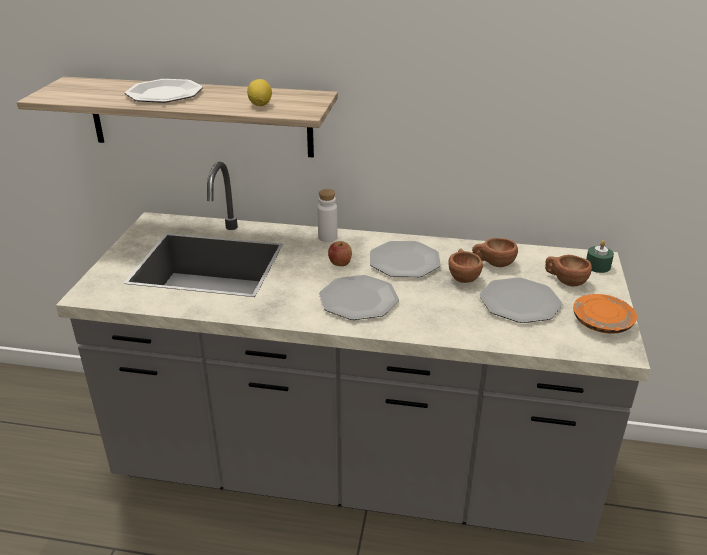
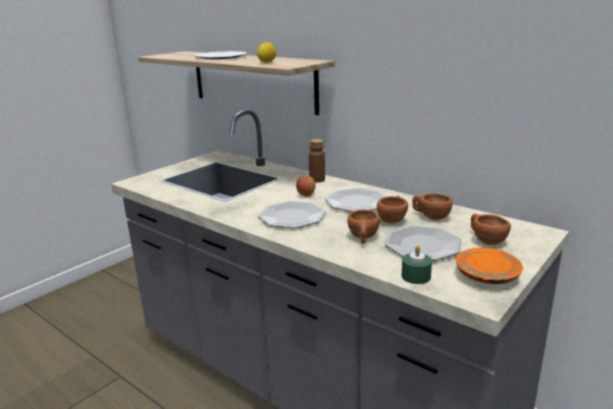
camera: 30 degrees right, 10 degrees down
white bottle [317,189,338,242] -> brown bottle [309,139,325,182]
green candle [586,240,614,273] -> green candle moved to [402,245,432,284]
none -> brown cup [347,210,380,244]

